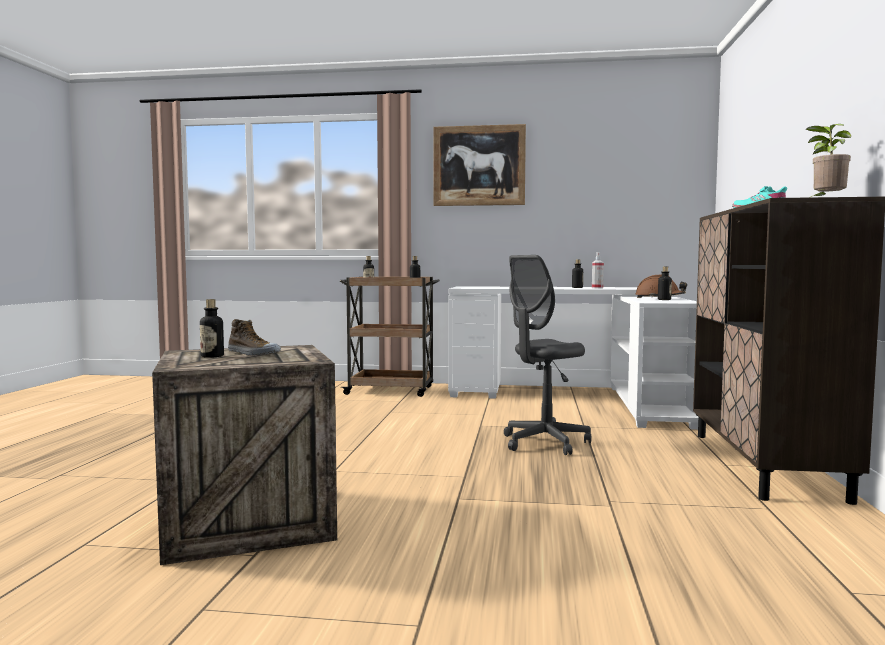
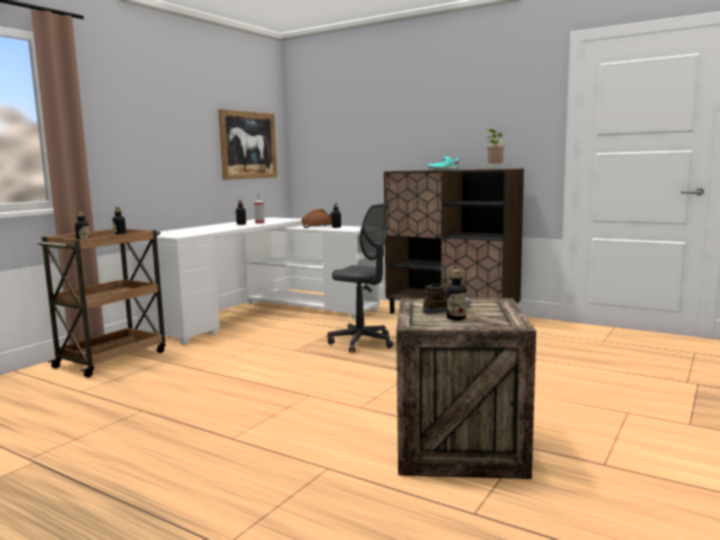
camera: 65 degrees left, 5 degrees up
picture [433,124,526,206] -> picture moved to [218,109,277,180]
grey office chair [504,255,592,455] -> grey office chair turned 45 degrees counterclockwise [327,203,393,353]

